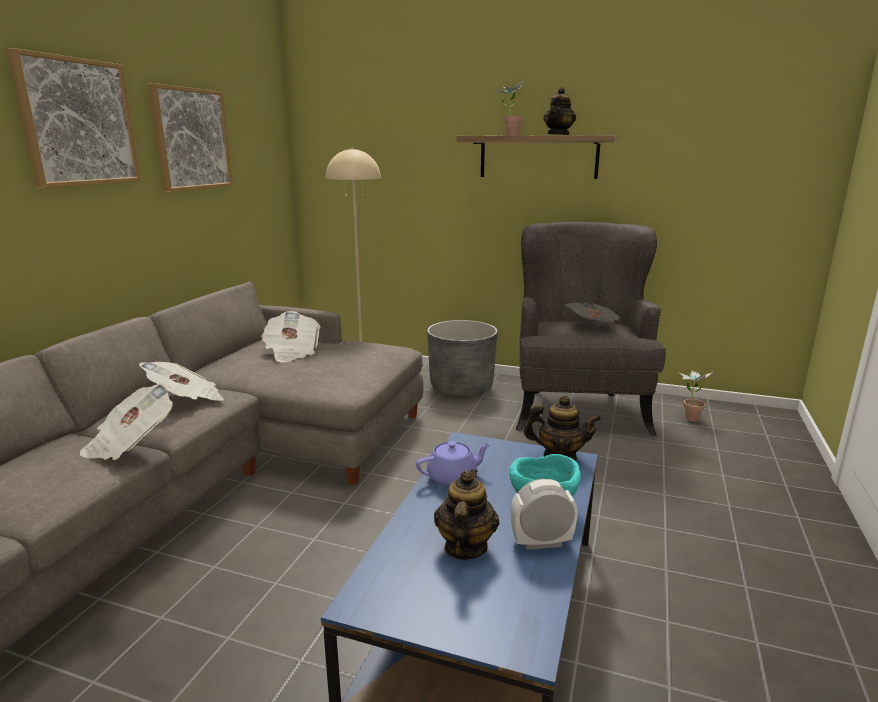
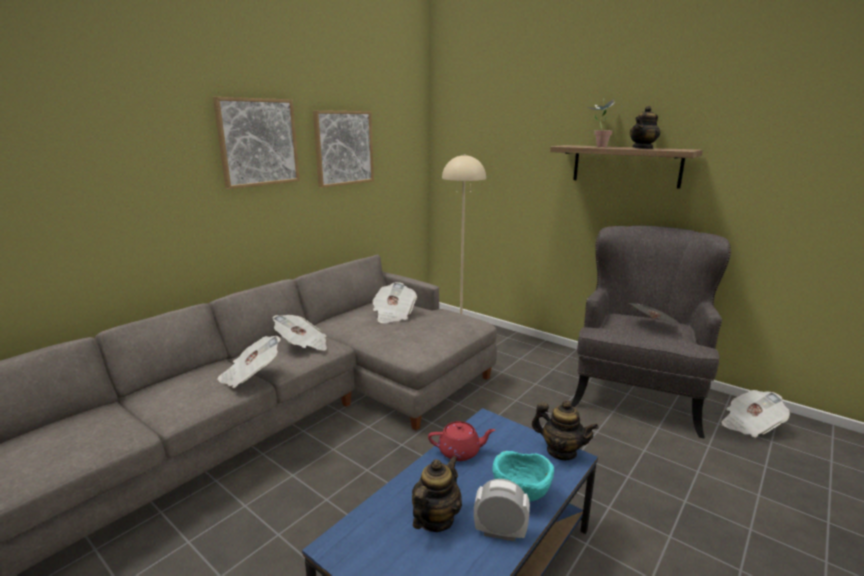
camera: 20 degrees right, 0 degrees up
purple teapot [416,441,492,487] -> red teapot [428,421,495,461]
grey planter [427,320,497,398] -> none
potted plant [679,369,712,422] -> newspaper [721,390,790,437]

